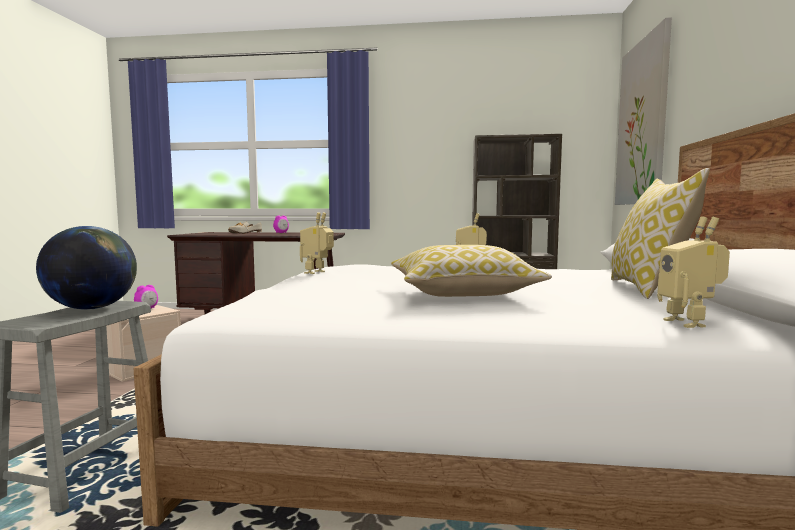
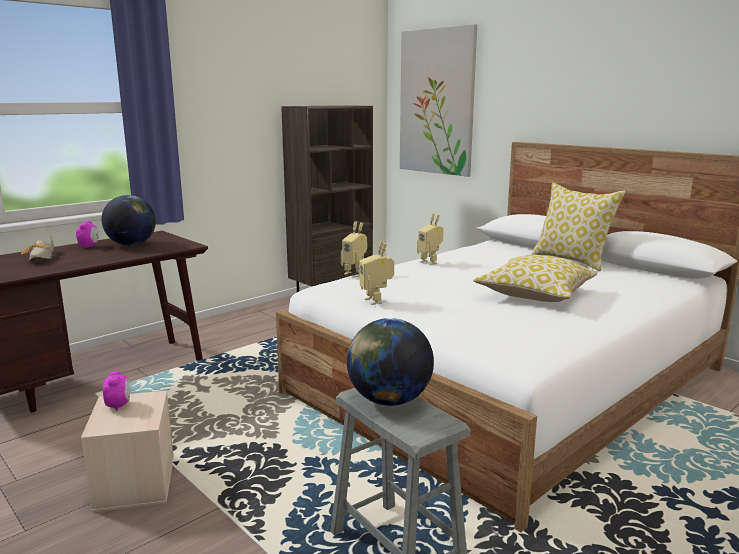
camera: 50 degrees left, 10 degrees up
toy robot [657,216,730,328] -> toy robot moved to [341,221,367,277]
none -> globe [101,195,156,246]

